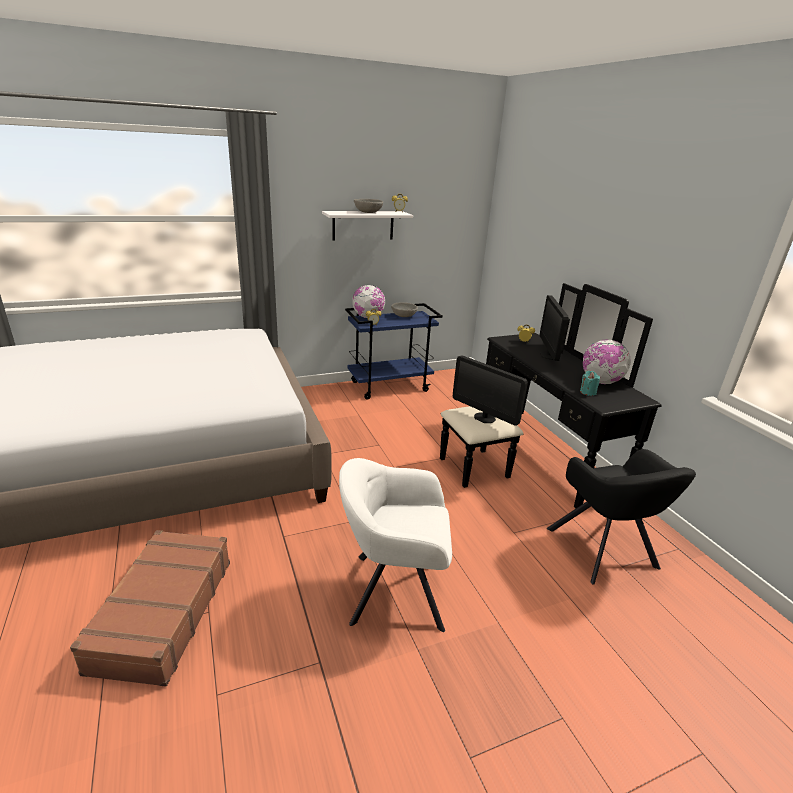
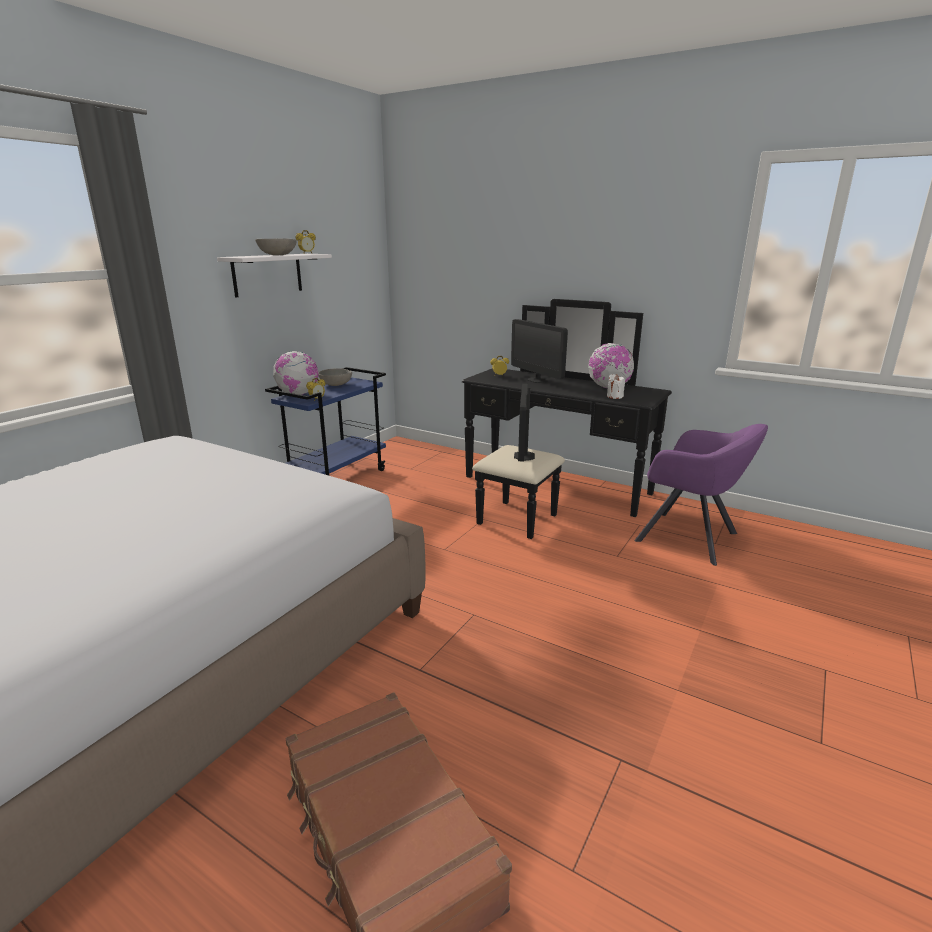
camera: 35 degrees left, 5 degrees down
white armchair [339,458,452,632] -> none
monitor [453,355,528,426] -> monitor turned 90 degrees clockwise [514,384,535,461]
black armchair [547,449,696,584] -> purple armchair [634,424,768,566]
turquoise candle [580,371,600,396] -> white candle [607,374,625,399]

